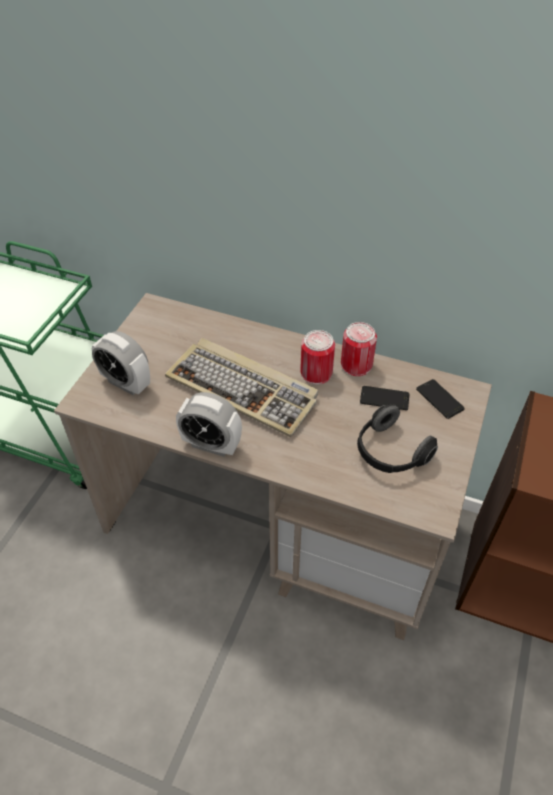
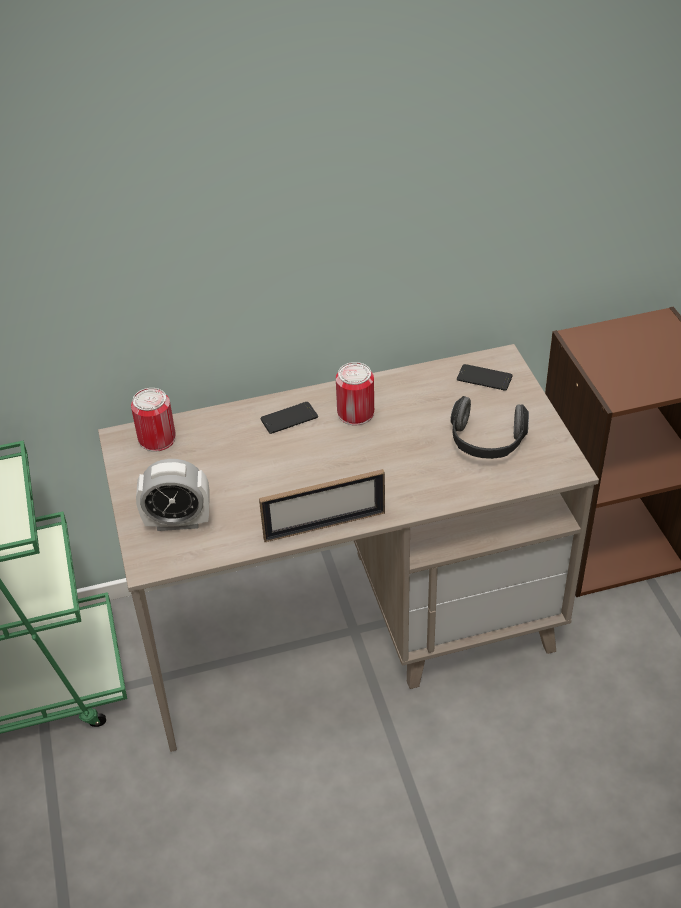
camera: 35 degrees left, 5 degrees down
keyboard [165,338,318,437] -> none
alarm clock [176,392,242,457] -> picture frame [259,469,385,542]
can [341,322,377,376] -> can moved to [131,388,176,452]
phone [360,386,409,410] -> phone moved to [260,402,318,434]

